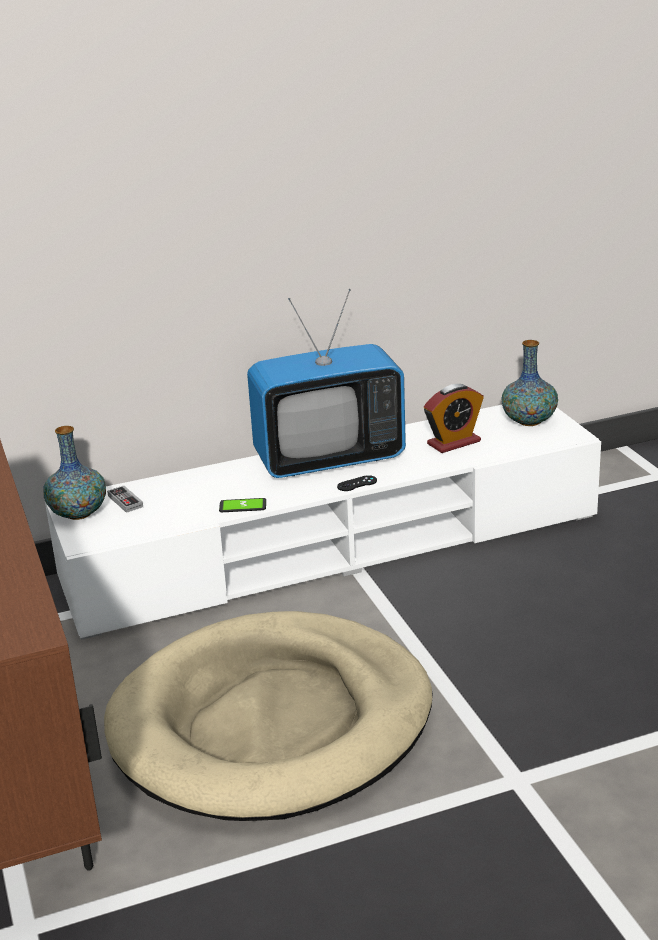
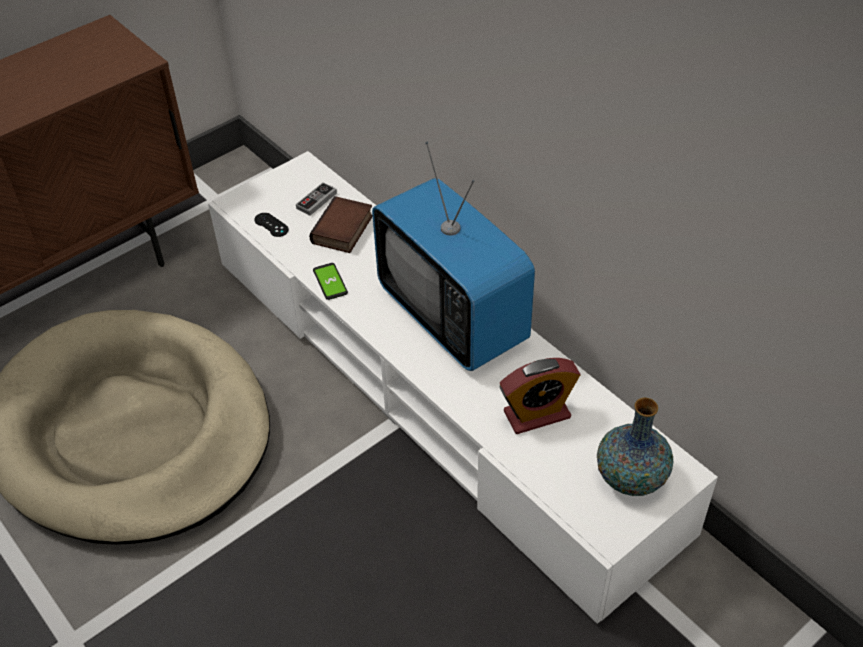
camera: 70 degrees right, 20 degrees up
vase [44,426,106,520] -> none
black game controller [337,475,377,491] -> black game controller moved to [255,213,289,237]
alarm clock [424,384,484,453] -> alarm clock turned 60 degrees counterclockwise [499,358,581,434]
none -> book [309,196,373,253]

